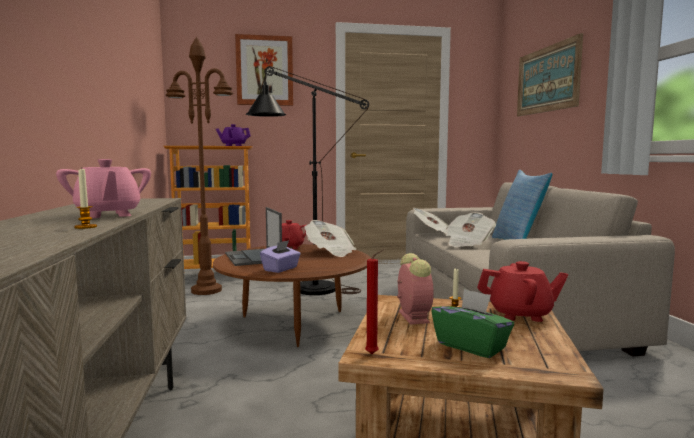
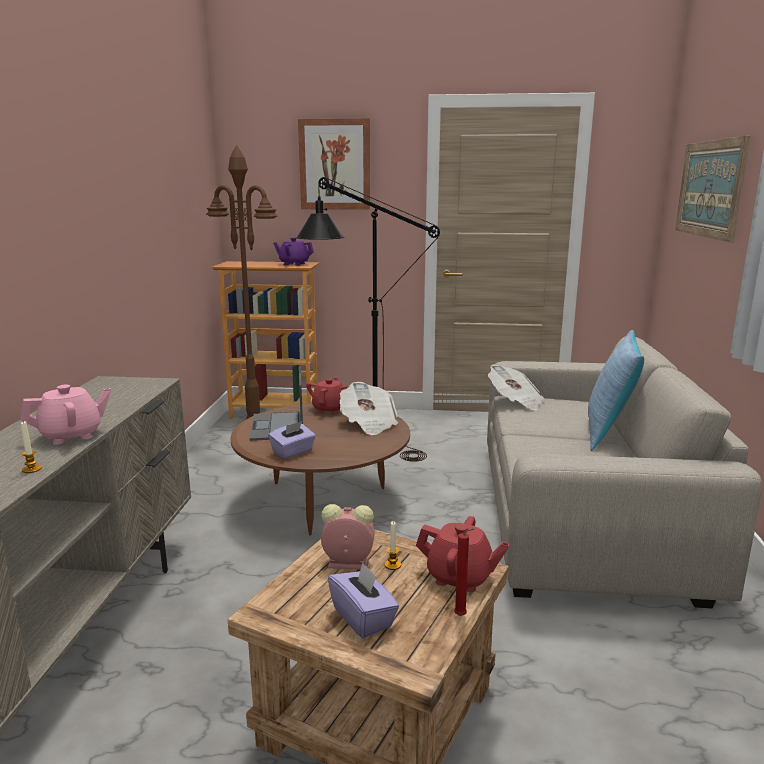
camera: 15 degrees right, 10 degrees up
pink teapot [56,159,151,218] -> pink teapot turned 105 degrees counterclockwise [21,385,111,445]
red candle [365,249,384,354] -> red candle moved to [454,528,474,616]
alarm clock [397,253,434,324] -> alarm clock turned 90 degrees counterclockwise [321,504,375,570]
green tissue box [431,289,514,358] -> purple tissue box [328,562,399,639]
newspaper [446,212,496,247] -> none

